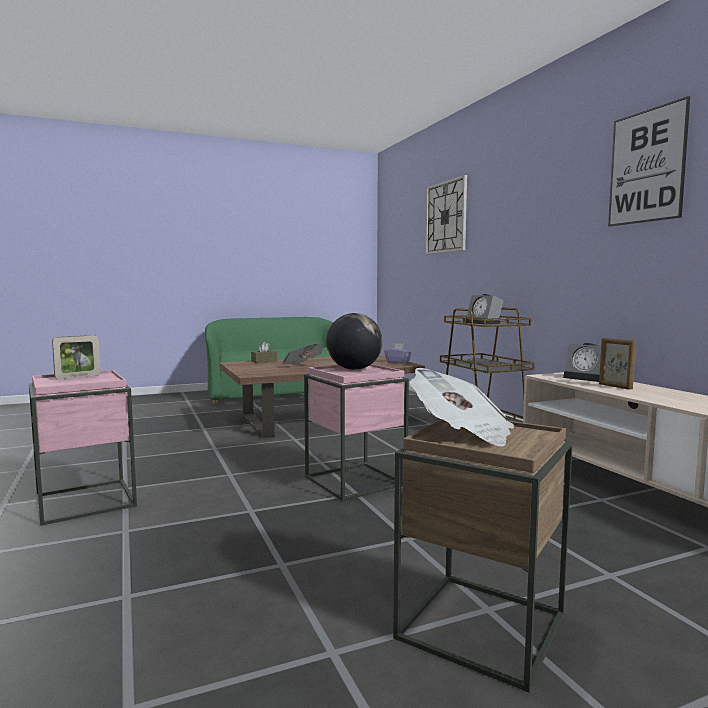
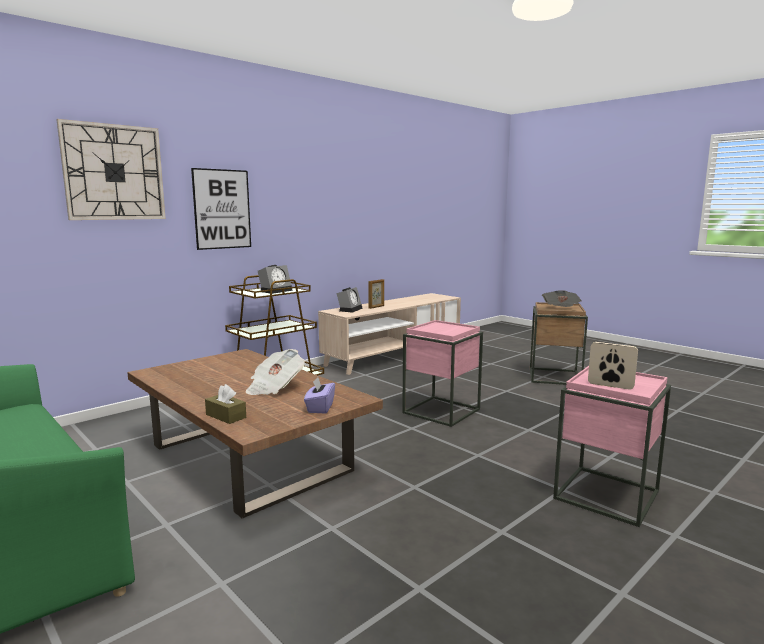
camera: 110 degrees left, 5 degrees up
globe [326,313,383,370] -> none
purple tissue box [384,343,412,363] -> purple tissue box moved to [304,377,335,413]
picture [608,96,690,227] -> picture moved to [191,168,251,250]

